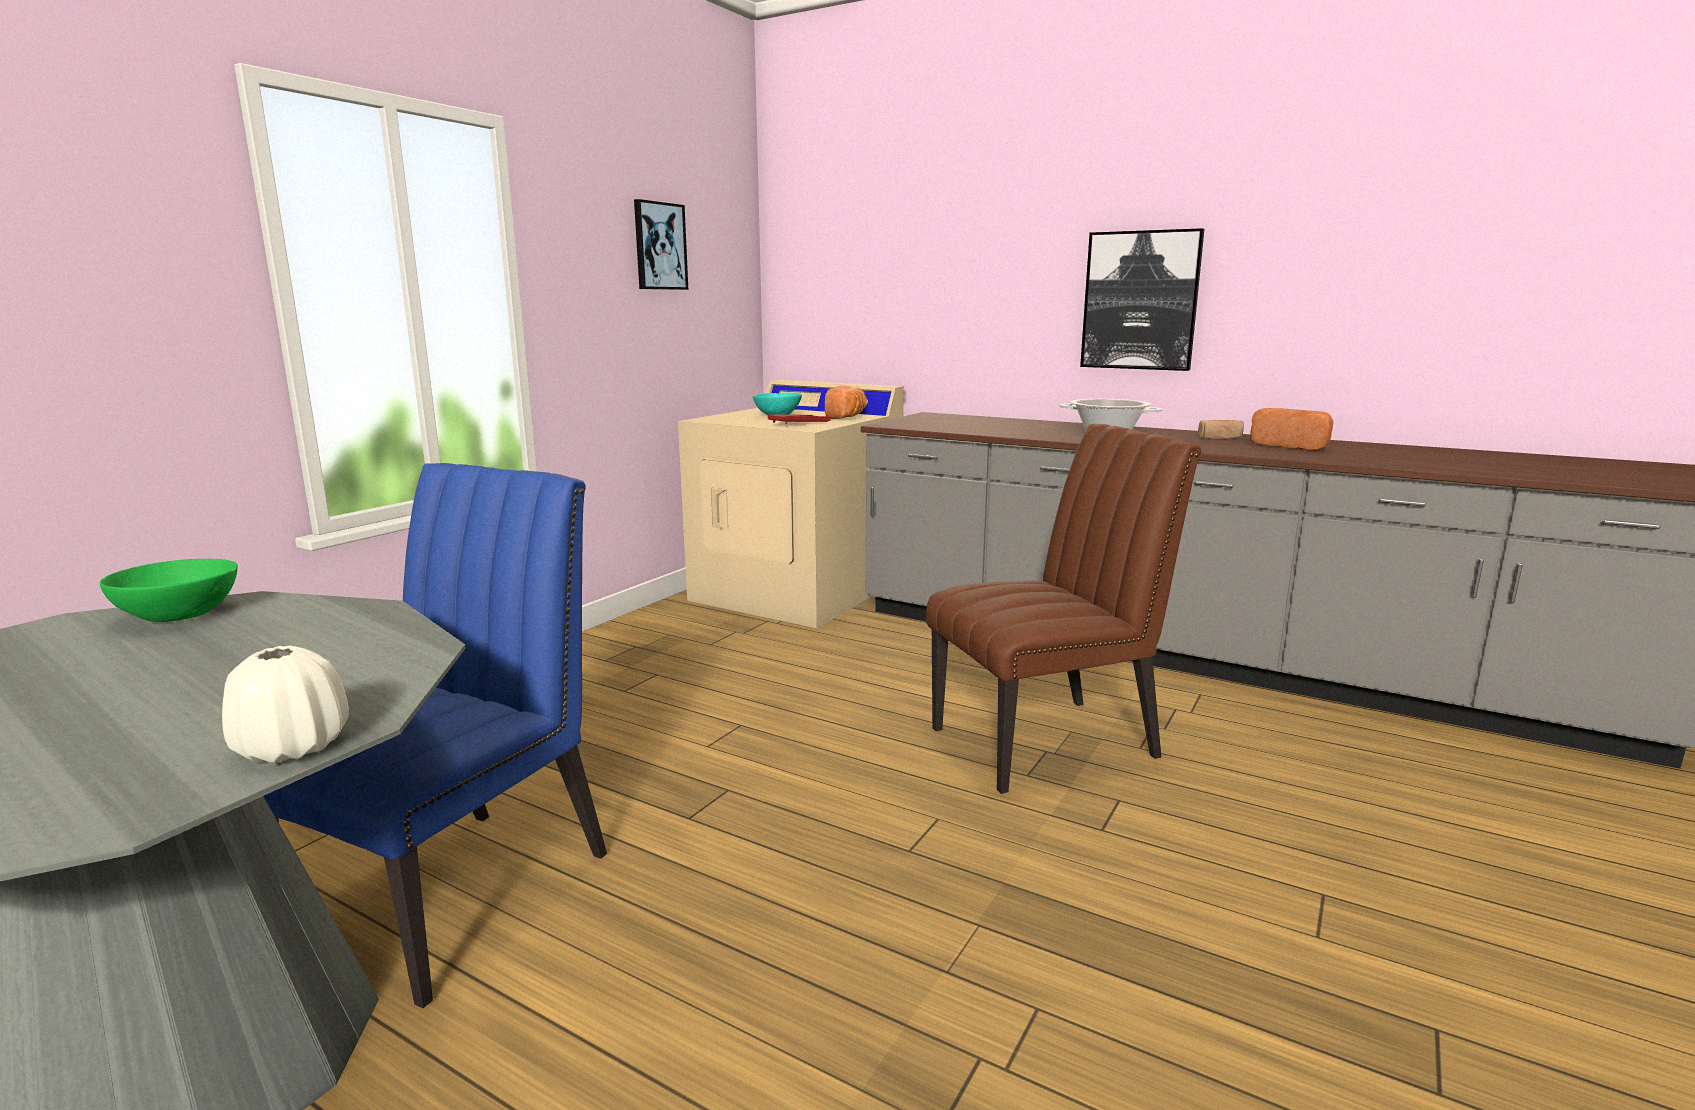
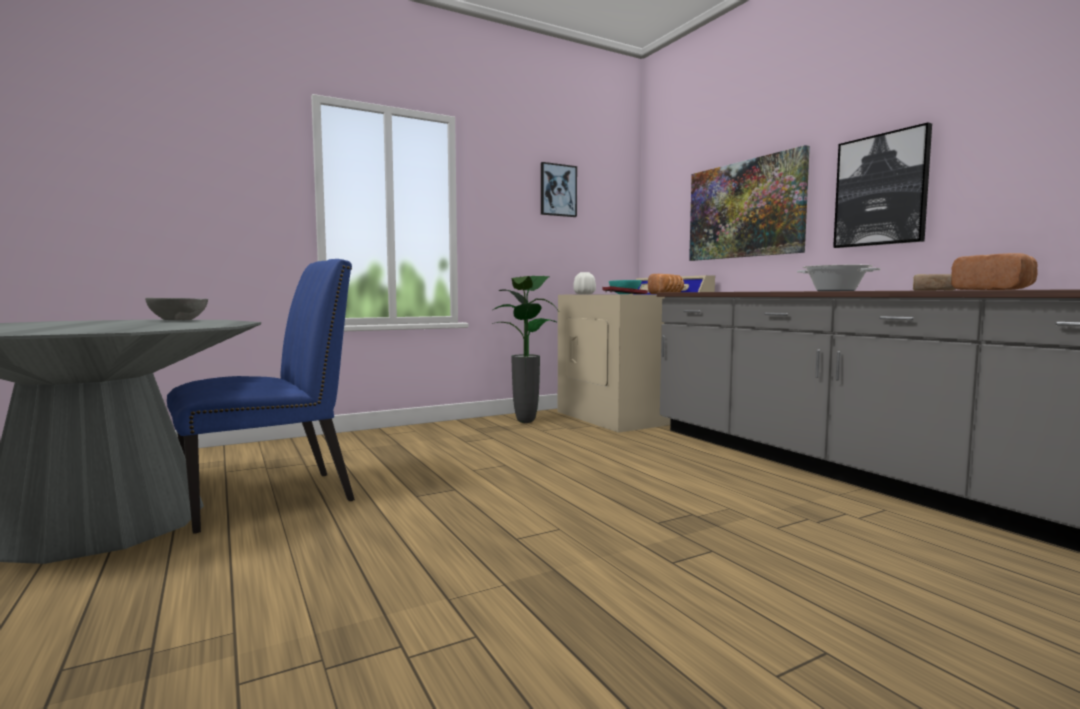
camera: 30 degrees right, 10 degrees down
green bowl [100,559,238,622] -> grey bowl [145,298,208,320]
white vase [222,646,349,763] -> white vase moved to [573,272,596,294]
brown chair [926,423,1201,794] -> none
none -> potted plant [492,276,558,423]
none -> picture [689,145,810,261]

